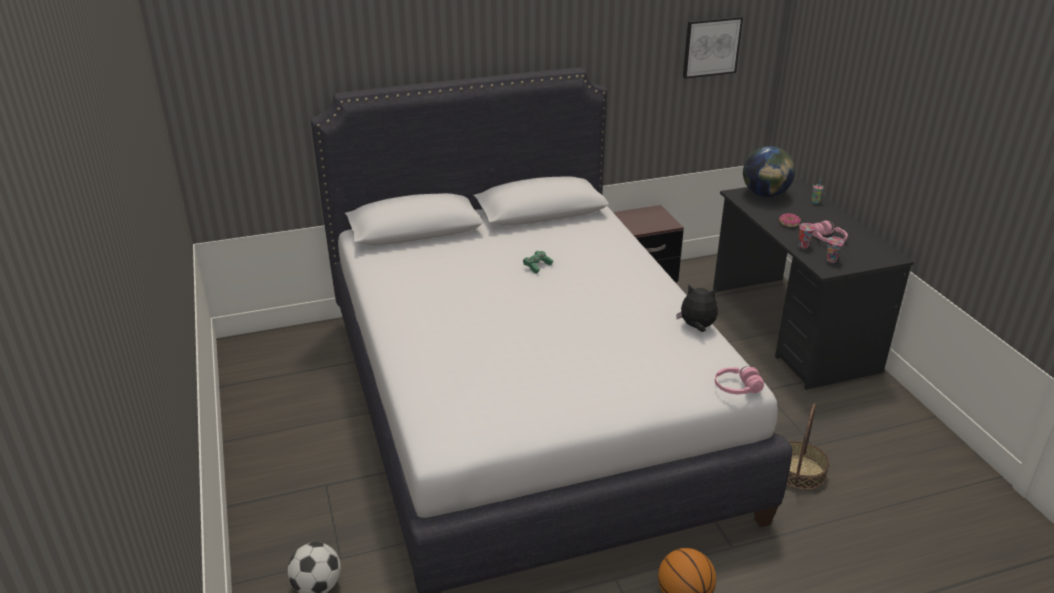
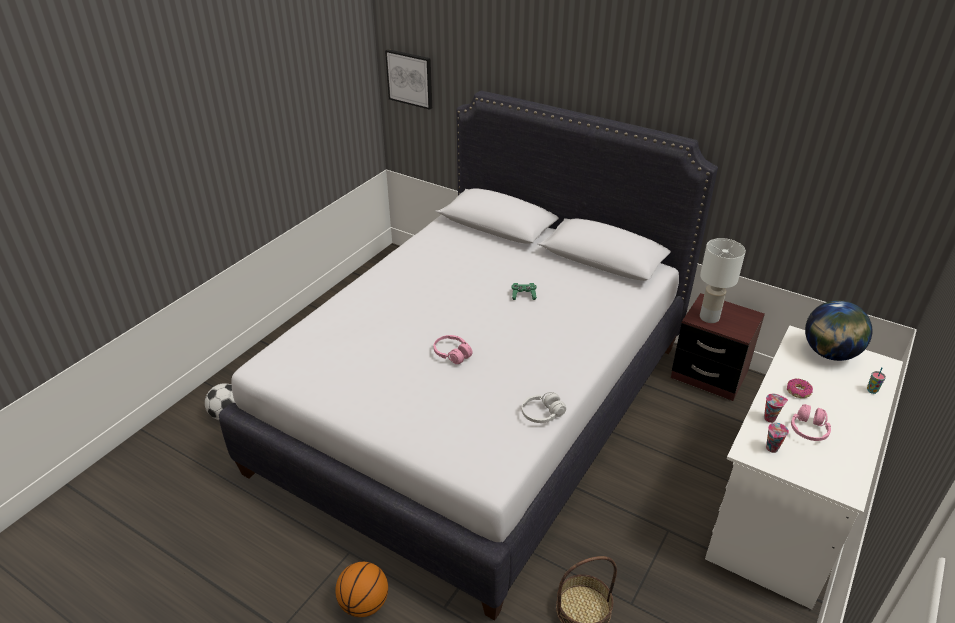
camera: 50 degrees right, 5 degrees up
plush toy [676,285,718,332] -> white headphones [522,392,566,423]
picture [683,16,743,79] -> picture moved to [385,49,432,110]
black desk [713,179,914,390] -> white desk [705,325,903,609]
pink headphones [715,366,764,394] -> pink headphones moved to [434,335,473,364]
none -> white table lamp [700,238,746,323]

